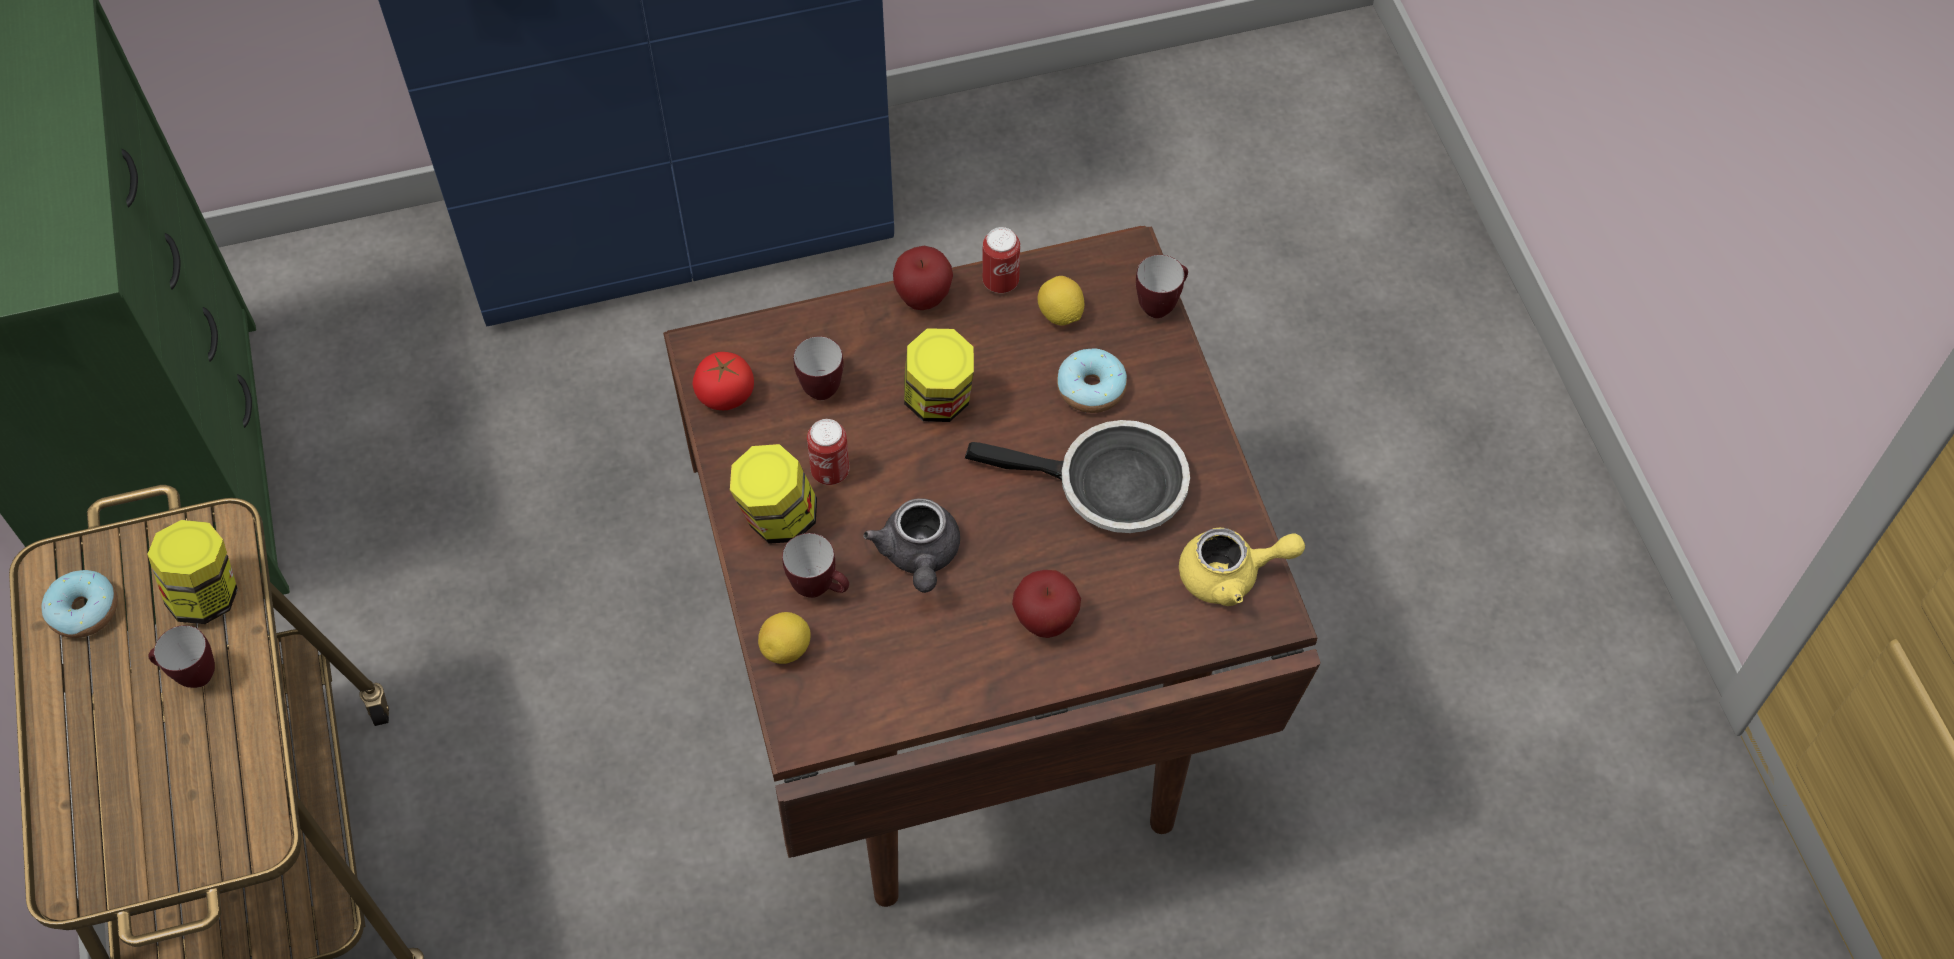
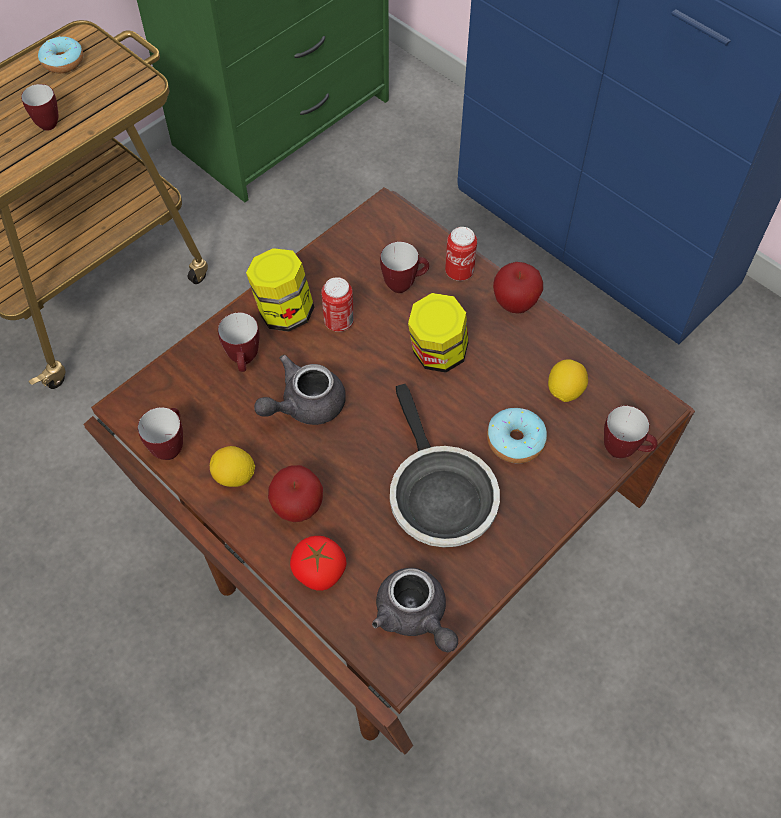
camera: 60 degrees right, 0 degrees up
jar [147,520,238,624] -> none
tomato [693,352,754,410] -> tomato moved to [290,536,346,591]
lemon [758,612,811,664] -> lemon moved to [210,446,255,487]
can [982,227,1020,293] -> can moved to [445,227,477,281]
yellow teapot [1179,528,1305,606] -> grey teapot [372,568,458,652]
none -> mug [138,407,183,460]

